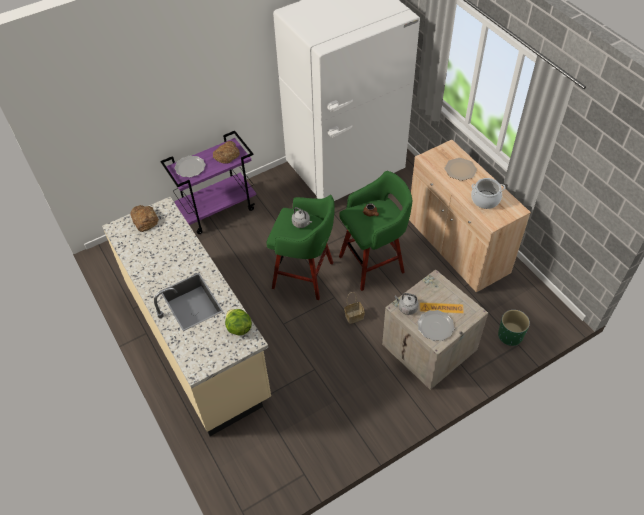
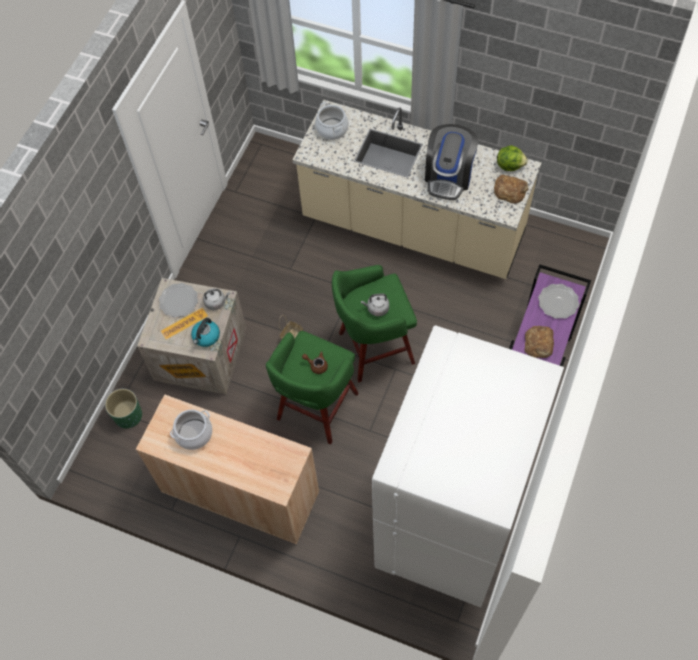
camera: 145 degrees right, 10 degrees up
lettuce [225,309,252,336] -> lettuce moved to [497,145,528,171]
plate [444,158,477,181] -> none
none -> kettle [191,318,220,347]
none -> cooking pot [315,102,349,140]
none -> coffee machine [425,124,478,200]

